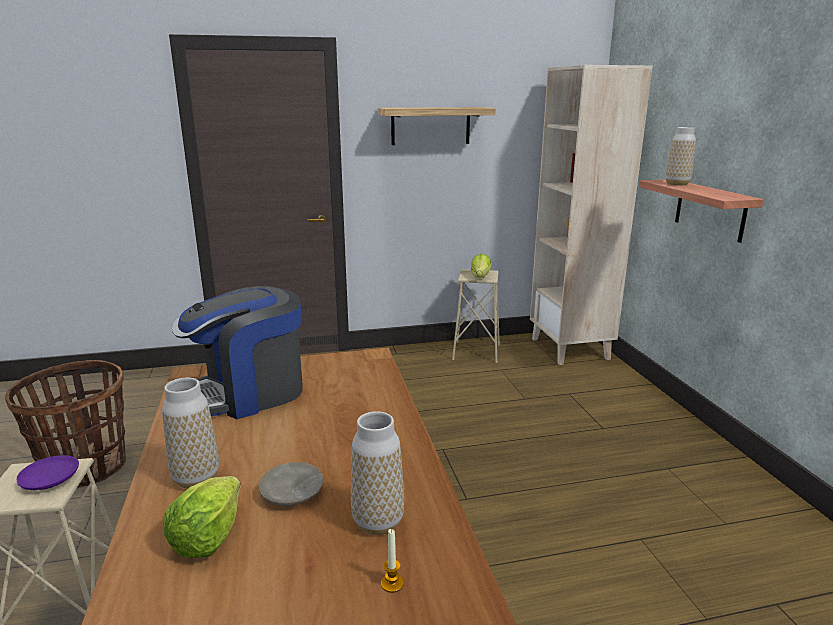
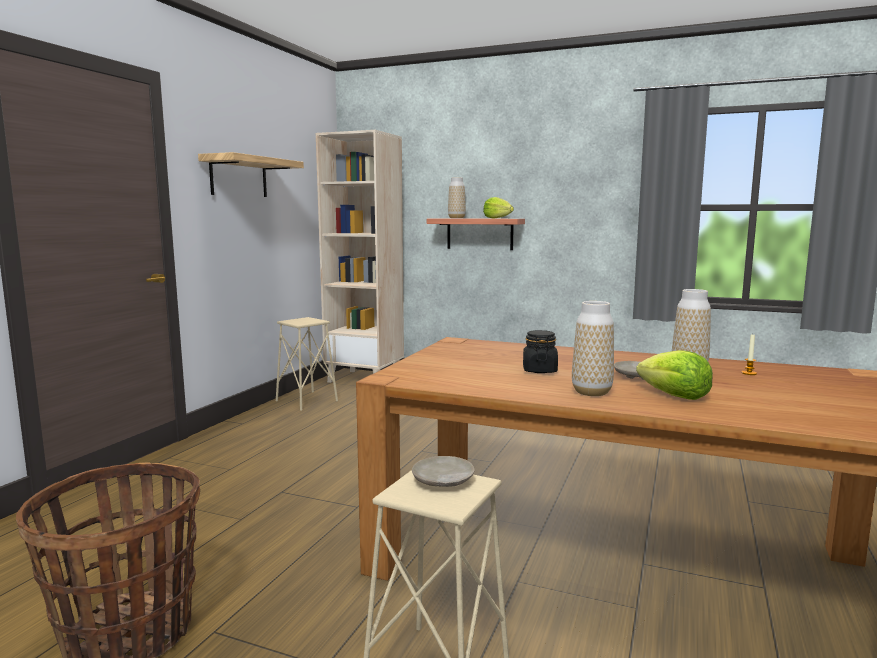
camera: 55 degrees left, 10 degrees down
purple plate [17,455,79,490] -> beige plate [412,456,475,487]
coffee machine [172,286,303,419] -> none
lettuce [471,254,492,278] -> lettuce moved to [483,197,514,218]
none -> black jar [523,330,558,373]

